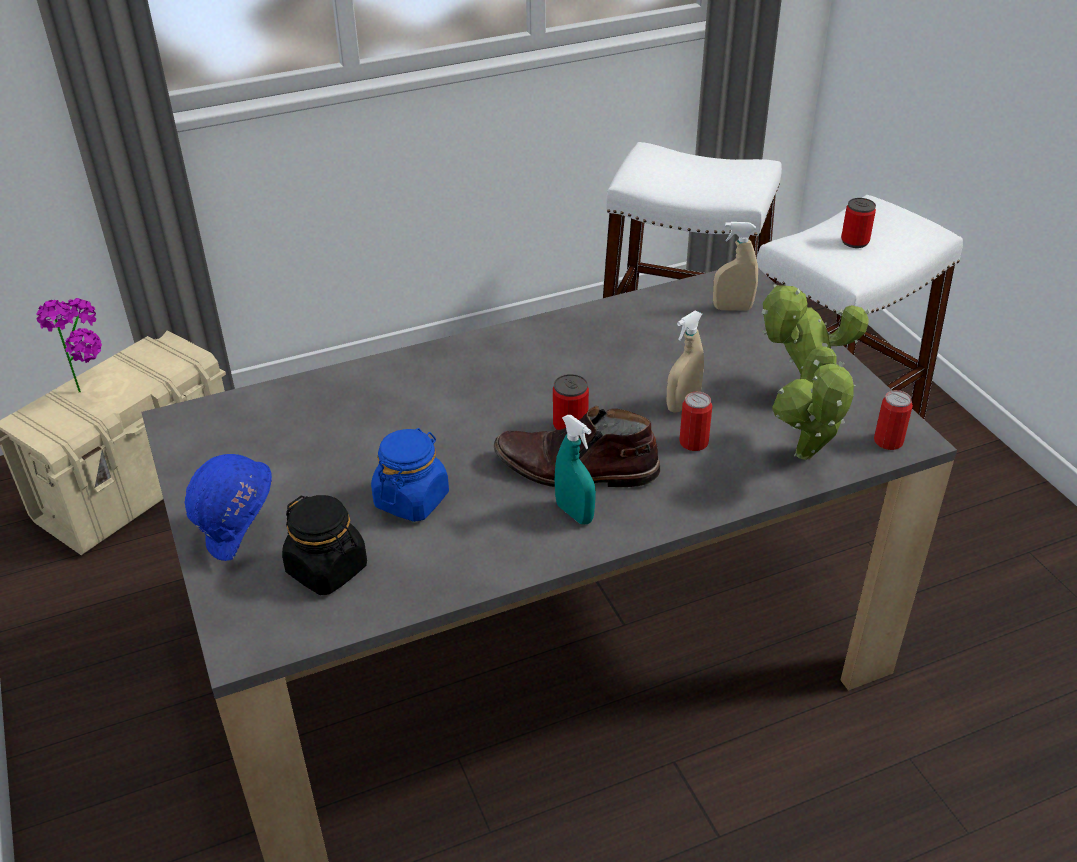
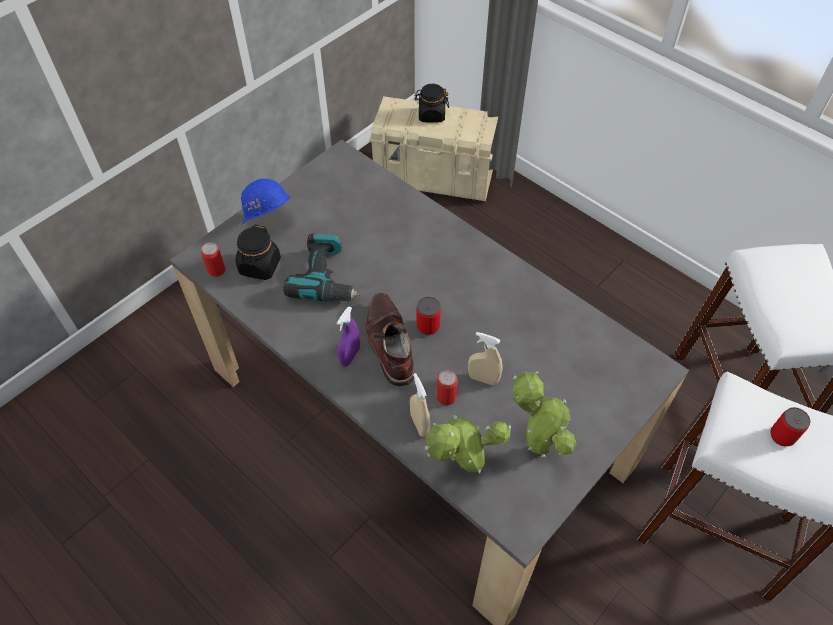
camera: 65 degrees right, 15 degrees up
potted plant [36,298,102,392] -> black jar [414,84,449,123]
blue jar [371,428,449,522] -> power drill [283,233,361,302]
turquoise spray bottle [555,415,596,524] -> purple spray bottle [337,306,360,367]
beige spray bottle [713,222,758,311] -> beige spray bottle moved to [410,373,430,437]
can [874,390,913,450] -> can moved to [201,242,225,277]

